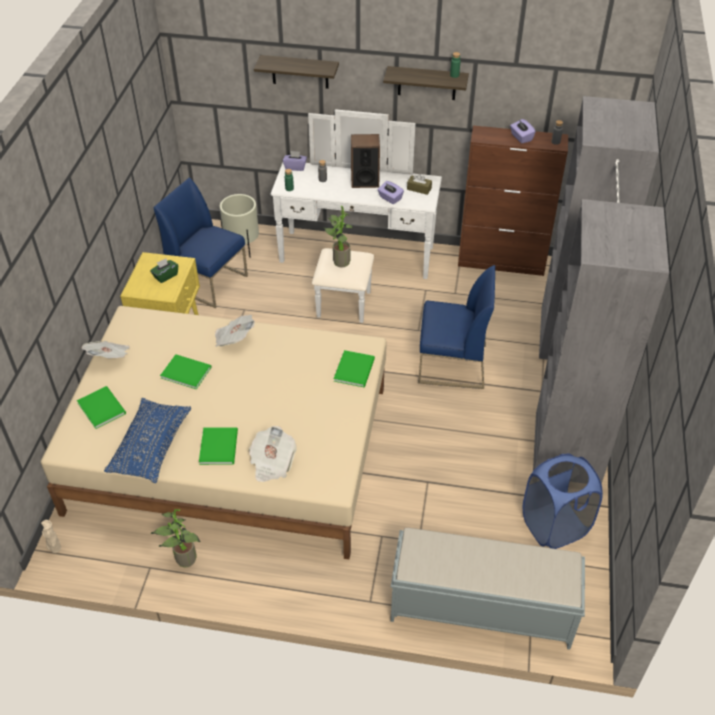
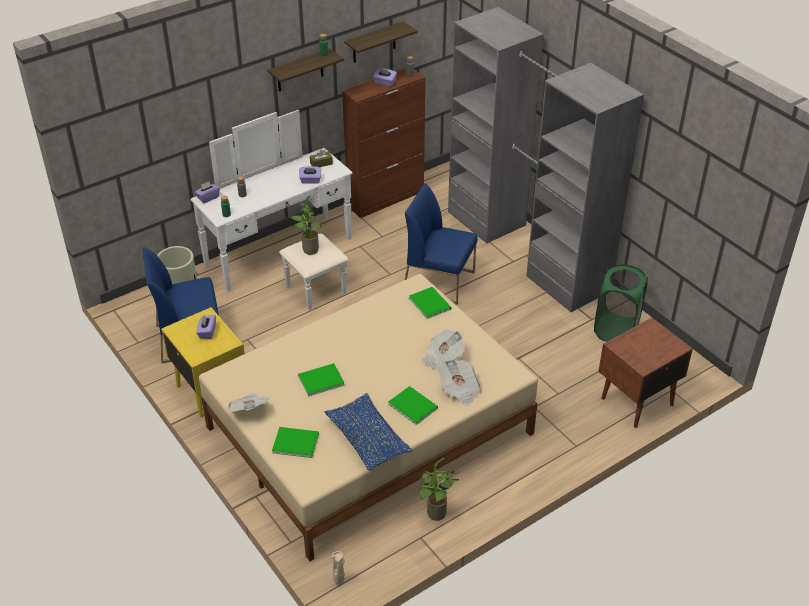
camera: 45 degrees left, 5 degrees down
green tissue box [150,258,178,283] -> purple tissue box [197,315,216,339]
newspaper [215,315,255,347] -> newspaper moved to [421,330,465,371]
shelf [254,55,339,89] -> shelf moved to [344,21,417,63]
speaker [351,134,380,188] -> none
grey bench [391,528,585,650] -> brown nightstand [598,318,693,428]
blue chair [418,265,495,389] -> blue chair turned 120 degrees counterclockwise [405,183,477,305]
blue laundry basket [523,454,603,549] -> green laundry basket [594,264,648,342]

